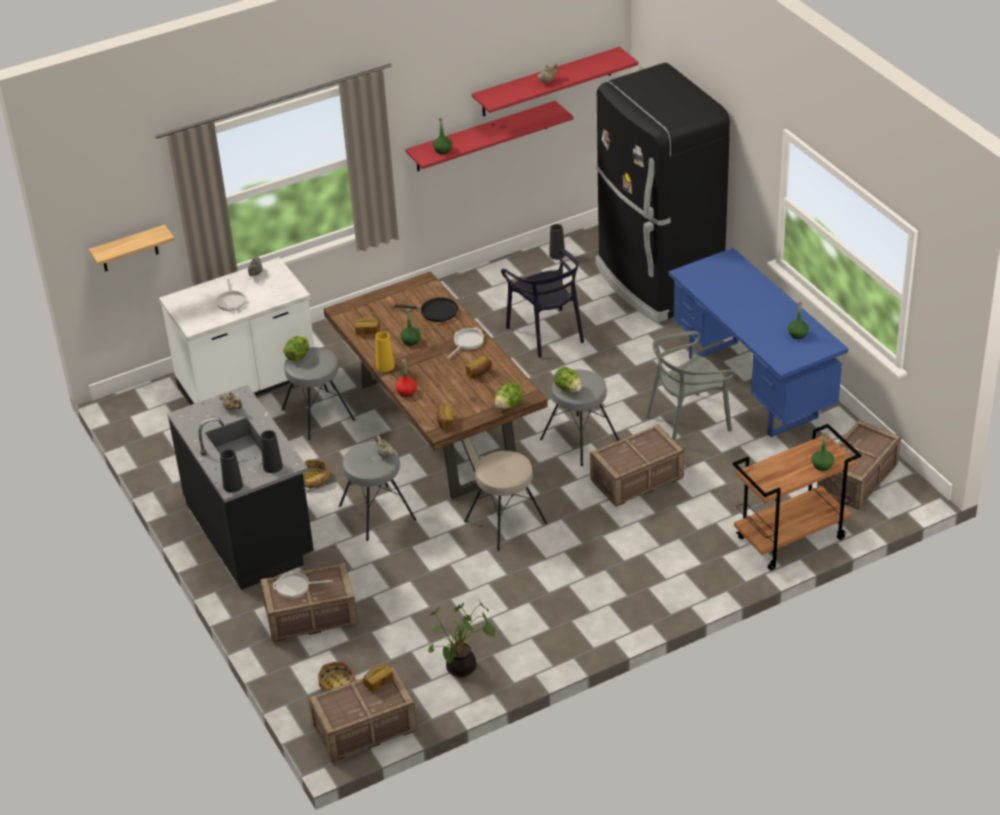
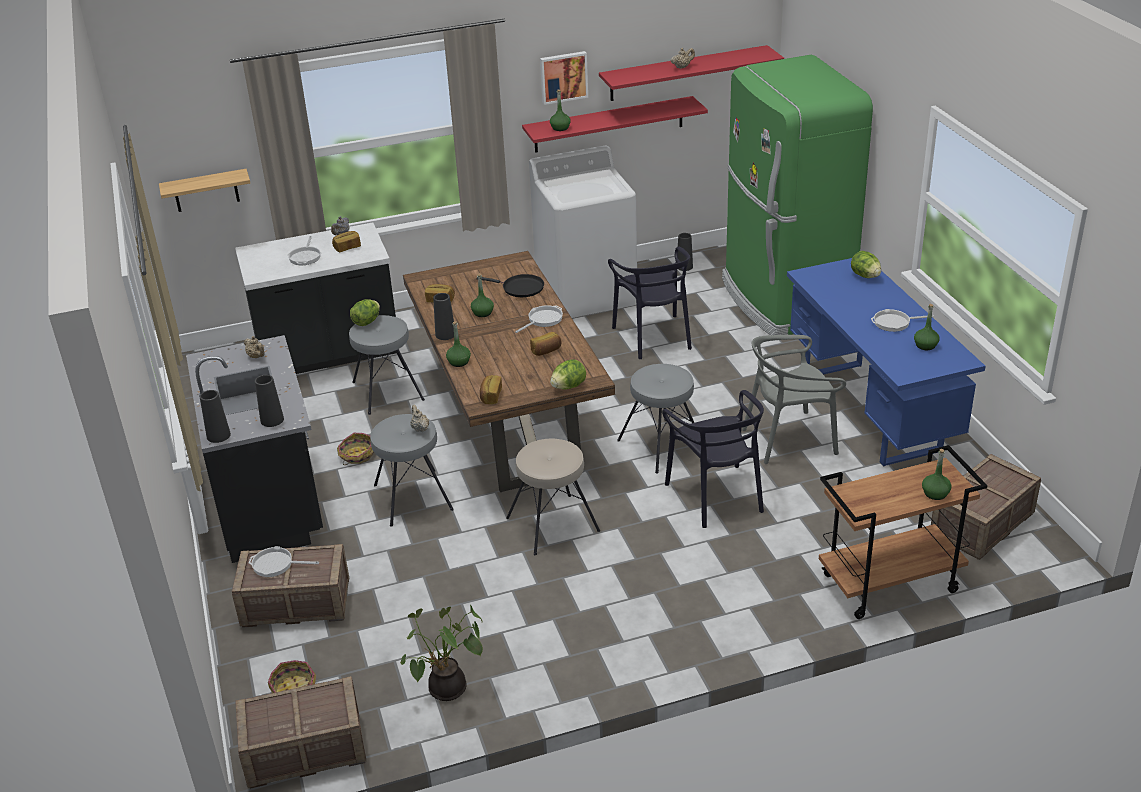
camera: 10 degrees right, 5 degrees down
white counter [159,257,314,405] -> black counter [235,223,396,374]
bread [363,664,394,692] -> bread moved to [332,231,361,253]
yellow vase [375,331,395,372] -> black vase [433,293,454,340]
red bottle [396,359,417,397] -> green bottle [446,321,471,367]
lettuce [554,367,582,392] -> lettuce moved to [851,251,881,278]
crate [590,424,684,507] -> black chair [662,390,764,528]
black fridge [595,63,730,323] -> green fridge [722,55,873,335]
none -> white washing machine [529,146,637,318]
none -> picture [540,51,588,105]
none -> frying pan [871,309,934,332]

